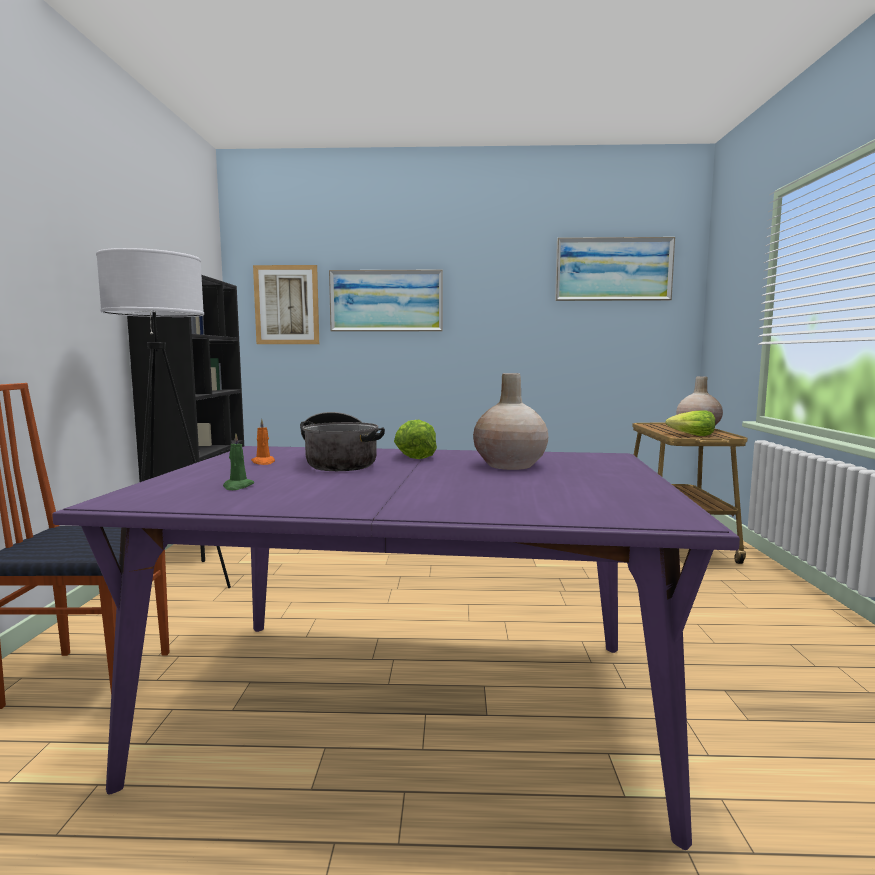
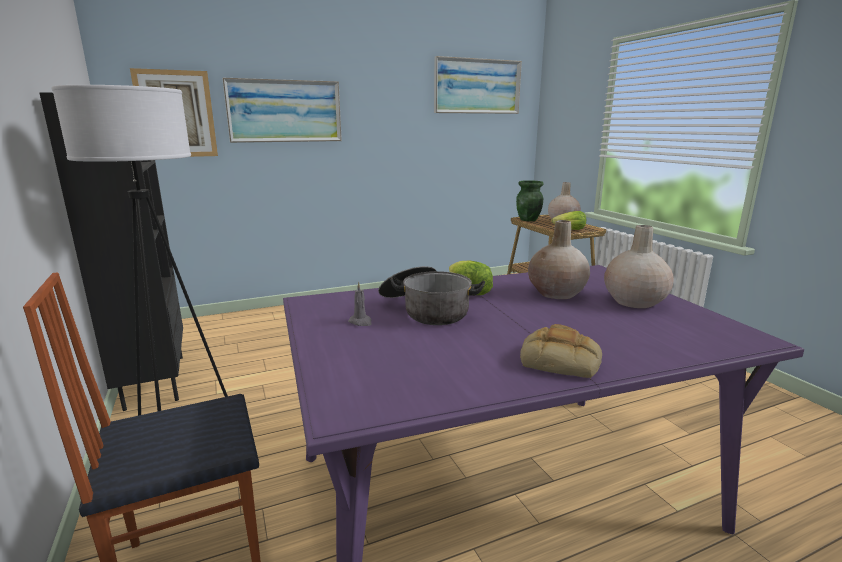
camera: 25 degrees left, 10 degrees up
green candle [223,433,254,490] -> none
orange candle [251,419,275,465] -> grey candle [348,282,372,326]
none -> green vase [516,180,544,221]
none -> bread [520,324,602,378]
none -> beige vase [604,225,674,308]

